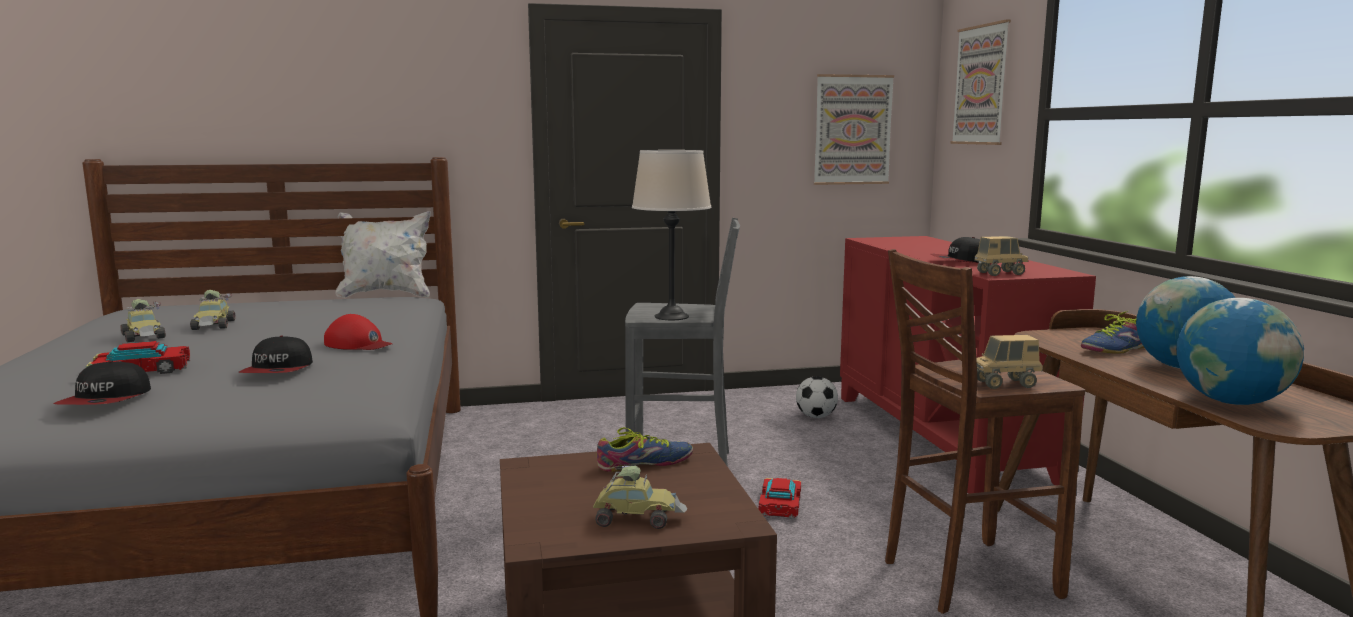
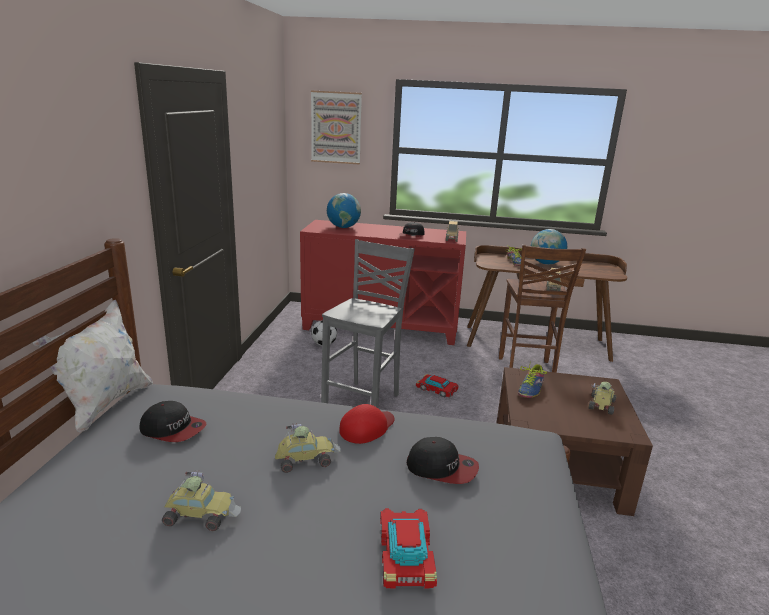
camera: 70 degrees left, 10 degrees up
cap [53,361,151,405] -> cap moved to [140,401,207,442]
toy car [120,299,166,342] -> toy car moved to [275,423,341,473]
shoe [597,427,693,472] -> shoe turned 150 degrees counterclockwise [518,361,547,398]
beige table lamp [632,150,711,320] -> none
picture [814,74,894,185] -> none
globe [1176,298,1304,405] -> globe moved to [327,193,361,228]

